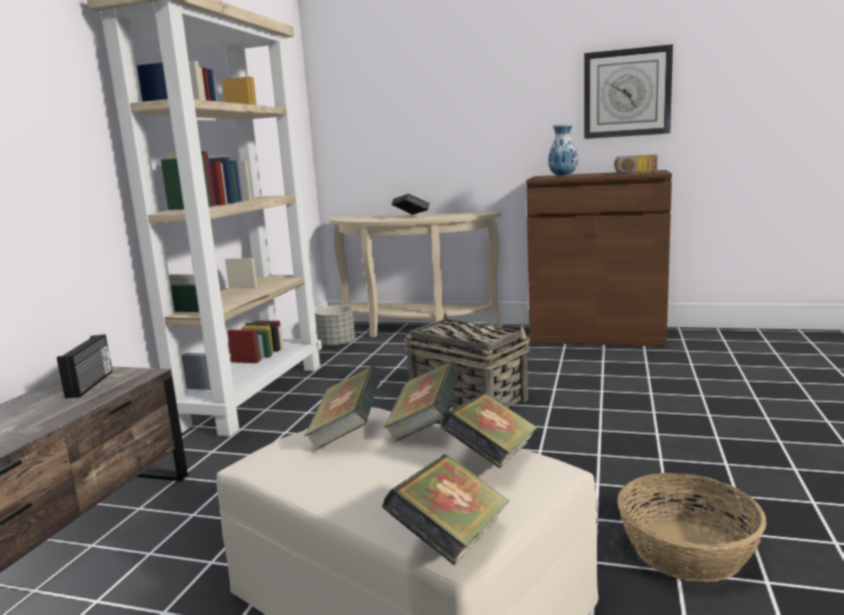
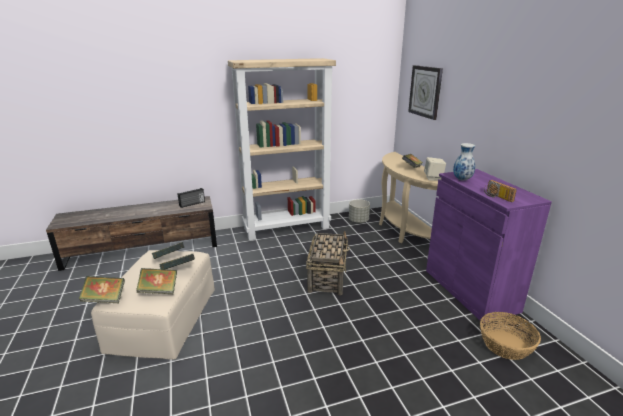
camera: 55 degrees right, 10 degrees up
brown cabinet [526,170,672,346] -> purple cabinet [426,169,552,323]
wall clock [584,44,673,139] -> wall clock moved to [408,65,443,120]
basket [617,473,767,582] -> basket moved to [480,312,541,360]
none -> beige speaker [424,157,446,181]

